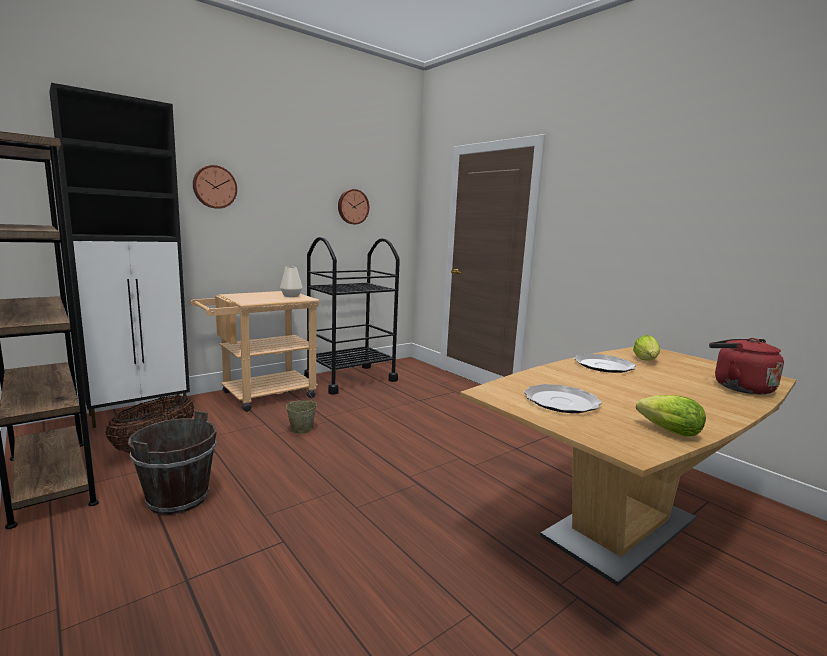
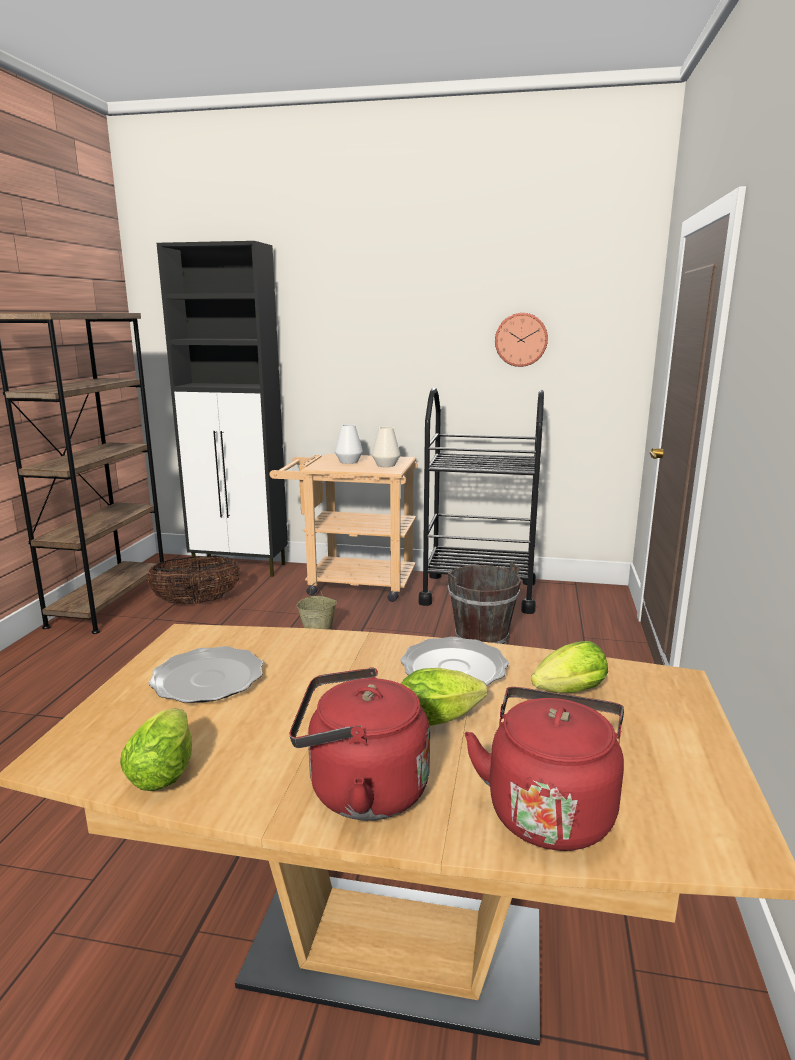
camera: 50 degrees right, 5 degrees up
brown bucket [128,410,217,515] -> brown bucket moved to [447,562,521,644]
wall clock [193,165,237,209] -> none
none -> red kettle [289,667,430,820]
none -> white vase [335,424,363,464]
none -> lettuce [401,668,487,726]

